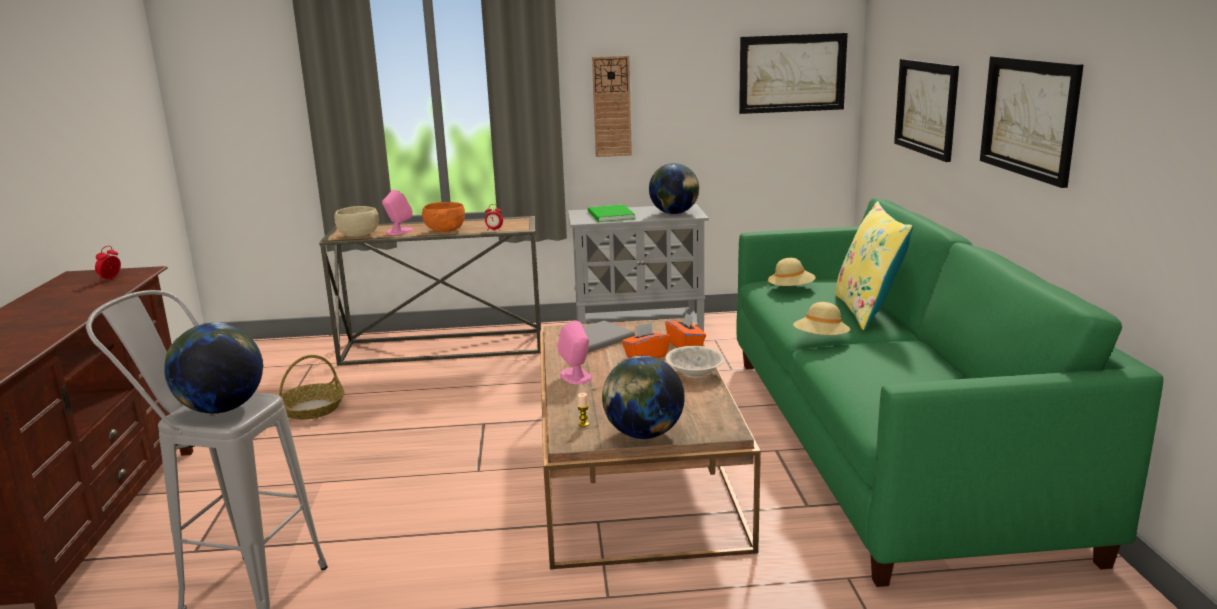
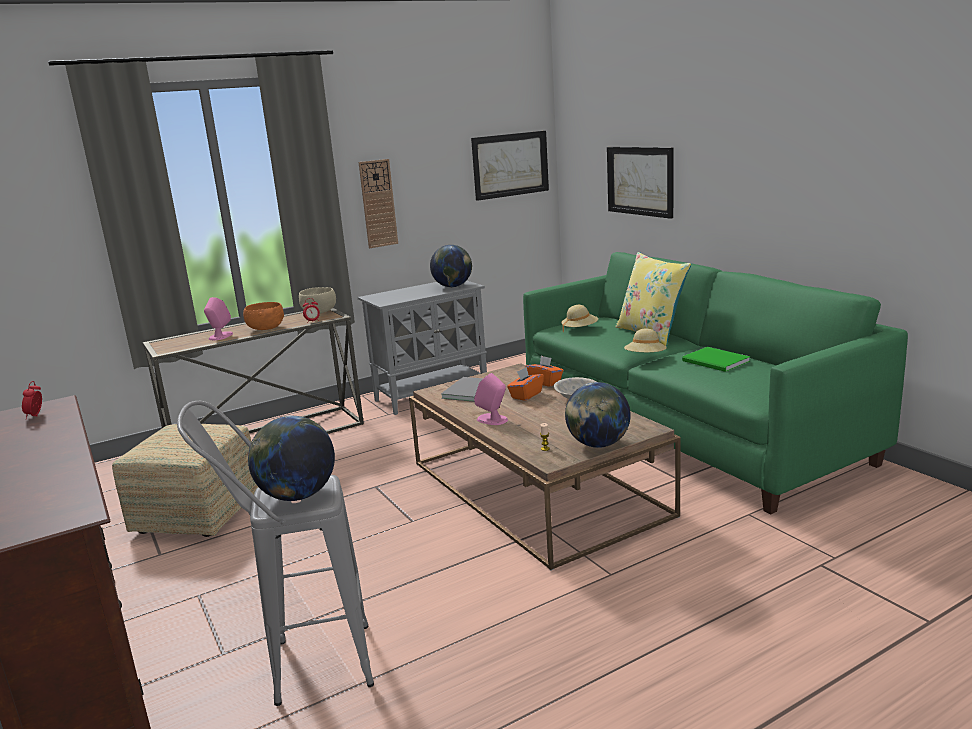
camera: 25 degrees left, 0 degrees up
basket [279,355,344,420] -> ottoman [112,424,258,537]
beige bowl [335,206,379,237] -> beige bowl moved to [299,287,336,313]
green book [588,204,635,222] -> green book moved to [682,347,750,372]
picture [980,56,1084,188] -> none

